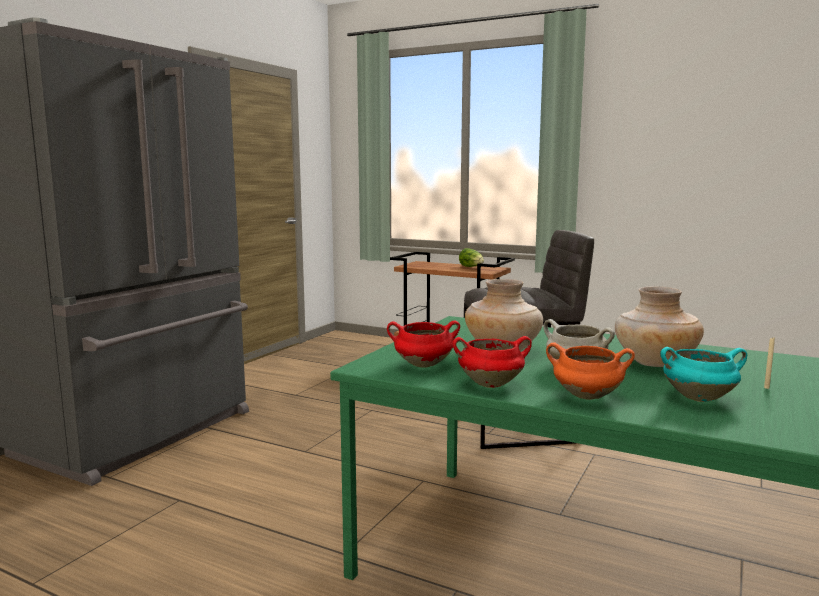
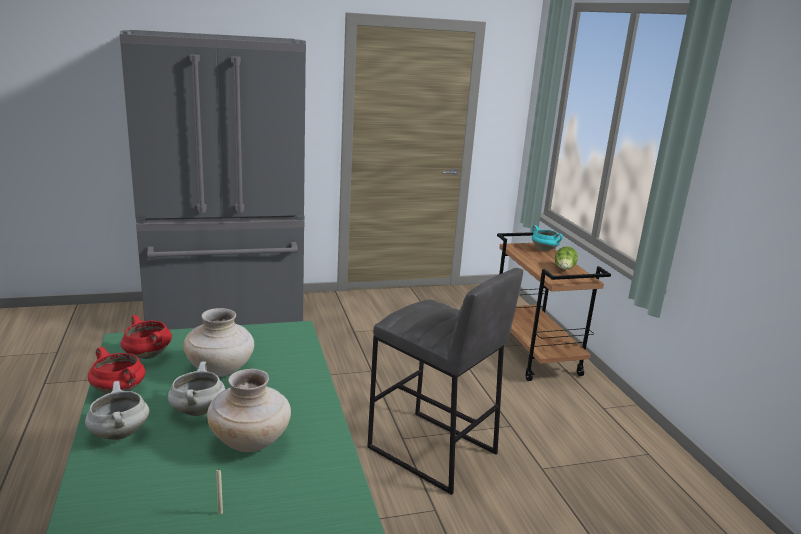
camera: 45 degrees right, 10 degrees up
orange cooking pot [546,342,635,400] -> white cooking pot [85,381,150,440]
turquoise cooking pot [660,347,747,402] -> turquoise cooking pot moved to [532,225,563,251]

